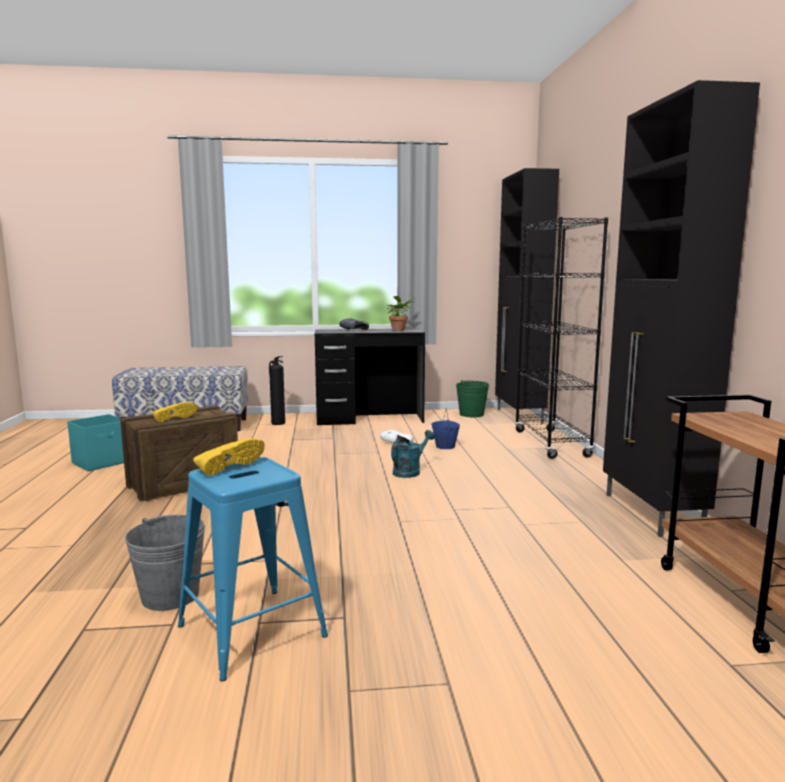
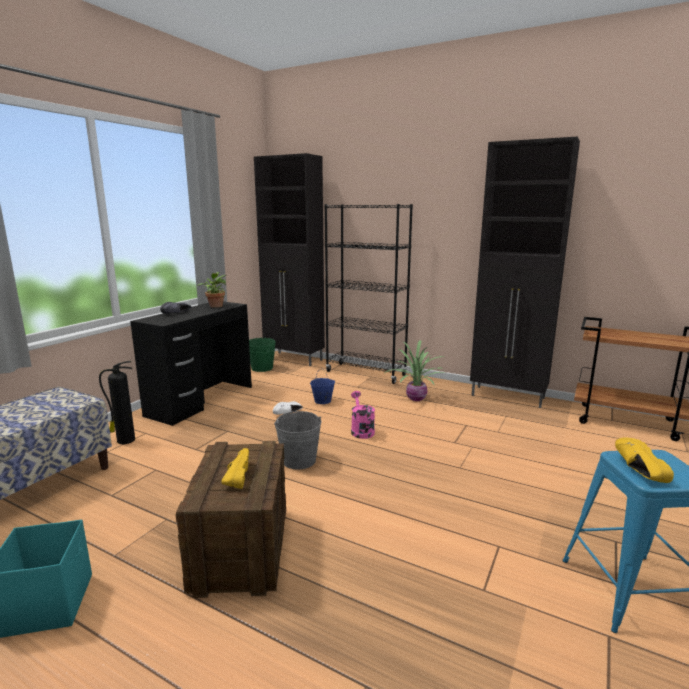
camera: 55 degrees left, 5 degrees up
grey bucket [125,515,205,611] -> grey bucket moved to [274,411,321,470]
turquoise watering can [391,430,435,478] -> pink watering can [351,391,375,439]
none -> potted plant [385,340,445,401]

